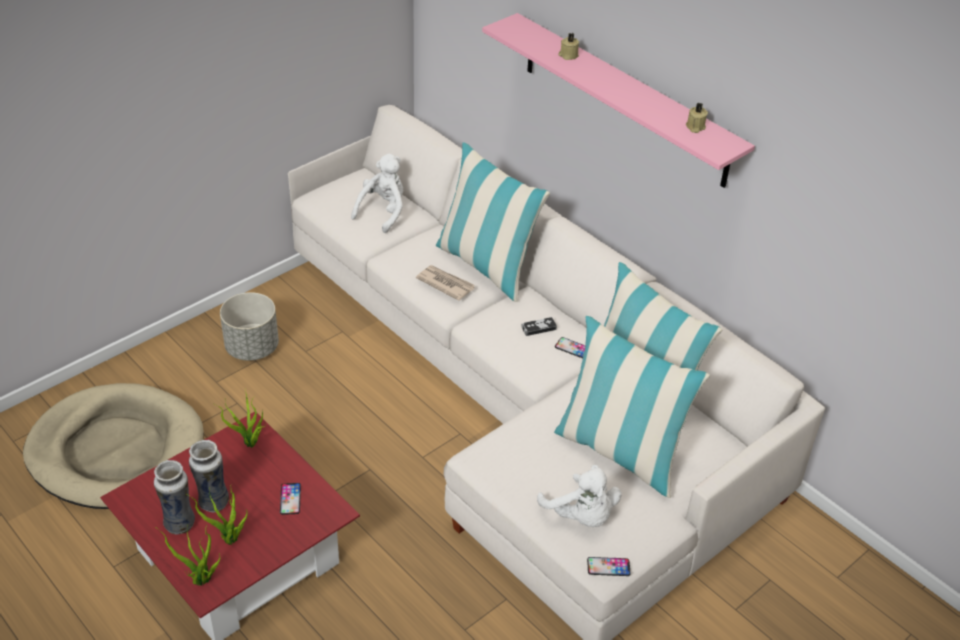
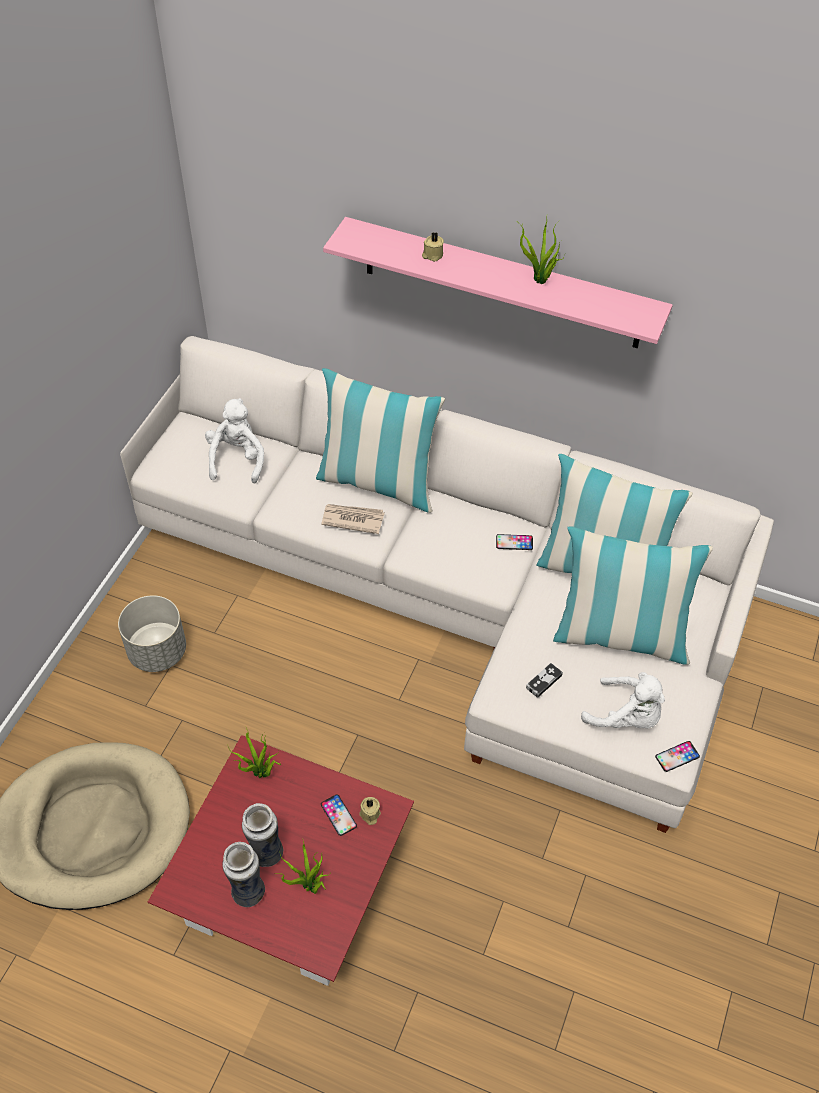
camera: 25 degrees left, 10 degrees up
potted plant [158,524,220,585] -> potted plant moved to [519,221,562,284]
game controller [521,317,557,336] -> game controller moved to [526,663,563,698]
beige candle [686,103,708,133] -> beige candle moved to [359,797,381,825]

